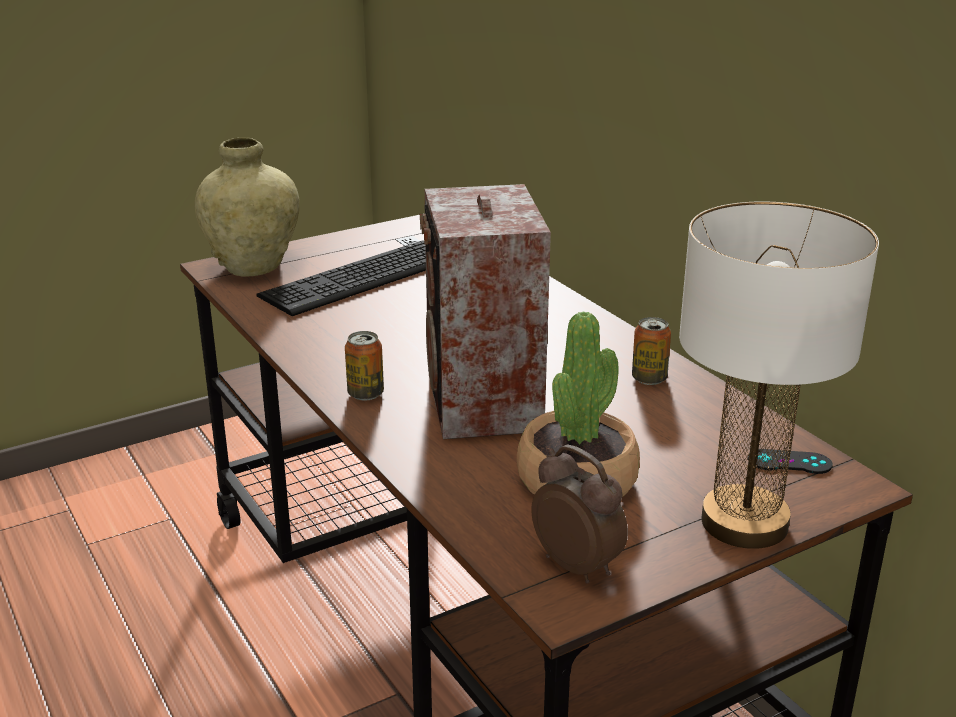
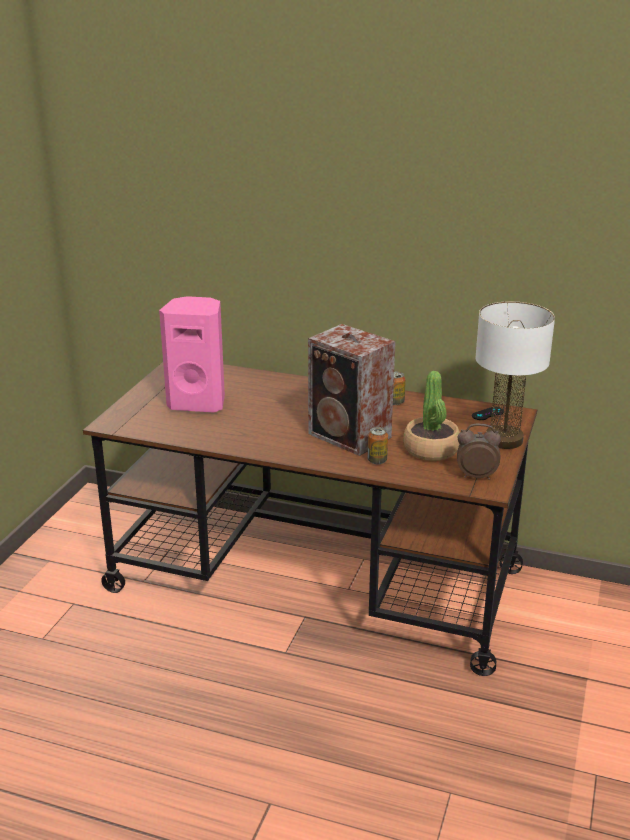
camera: 40 degrees left, 0 degrees up
beige vase [195,137,300,276] -> none
keyboard [256,240,426,316] -> pink speaker [159,296,225,413]
can [345,331,384,401] -> can moved to [368,427,388,464]

